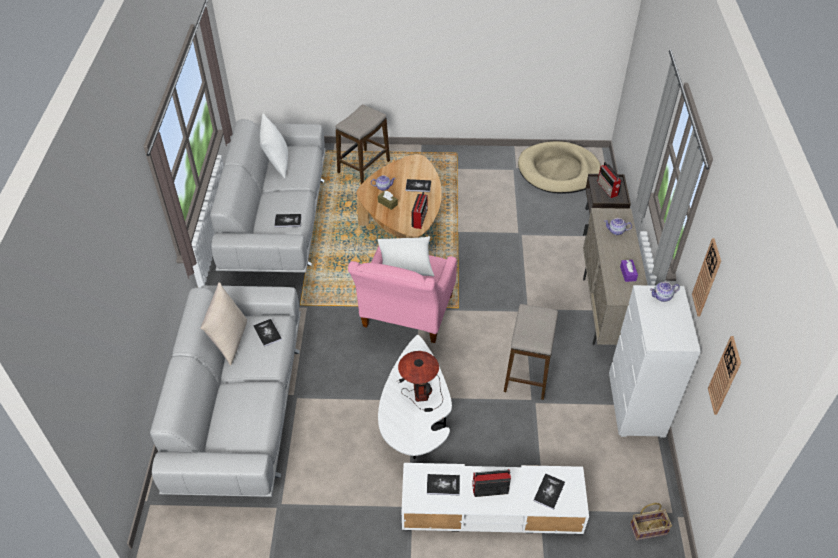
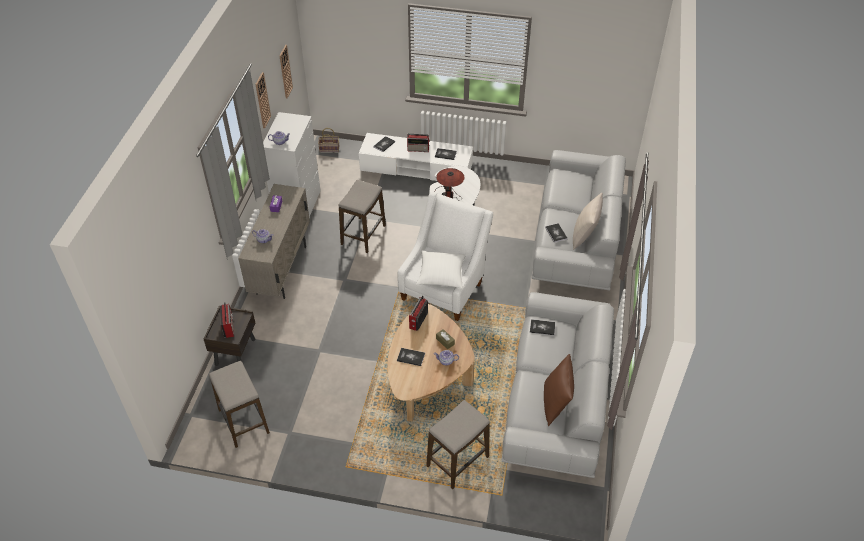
camera: 170 degrees left, 0 degrees up
white pillow [260,114,288,179] -> brown pillow [544,354,574,426]
pink armchair [348,246,457,343] -> white armchair [397,192,493,321]
beige dog bed [518,141,601,194] -> stool [209,361,270,448]

